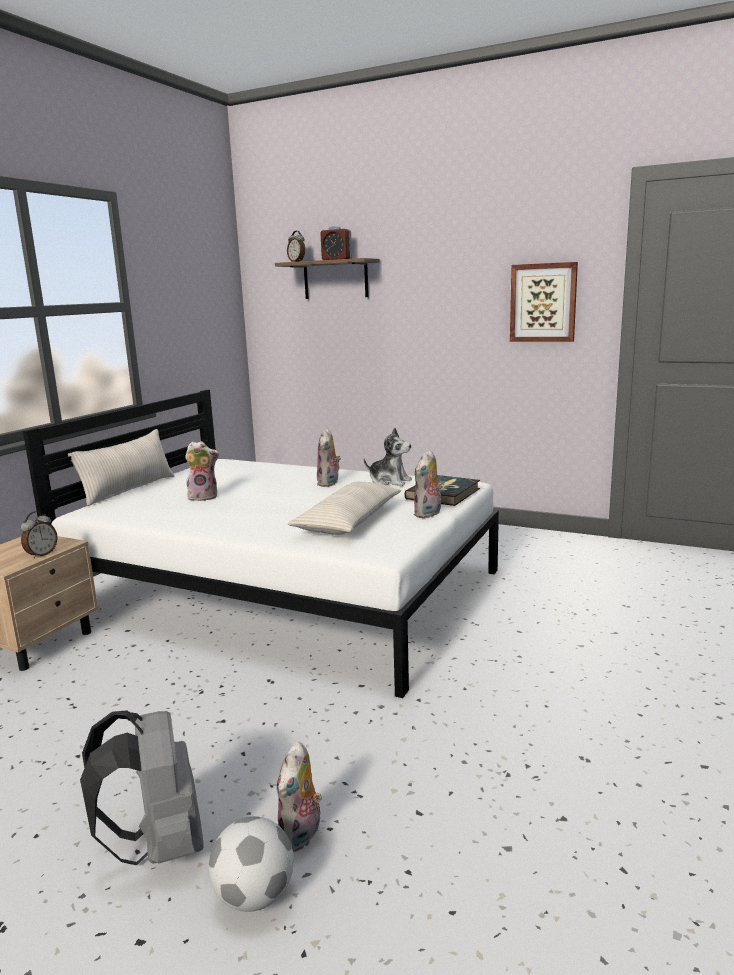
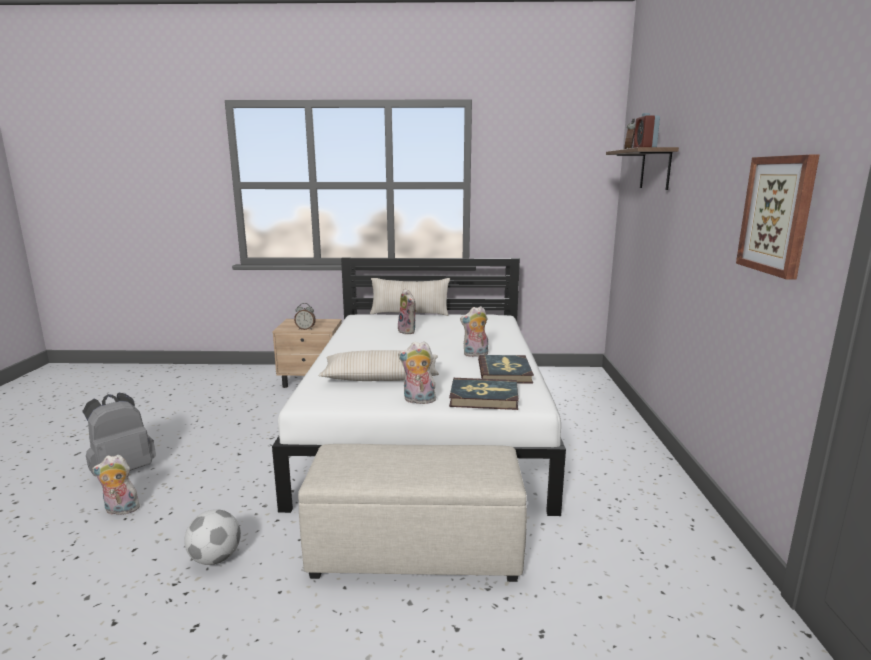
camera: 65 degrees right, 0 degrees up
football [209,816,294,912] -> football moved to [184,509,241,565]
plush toy [363,428,412,486] -> book [478,355,534,384]
none -> beige ottoman [298,444,527,582]

